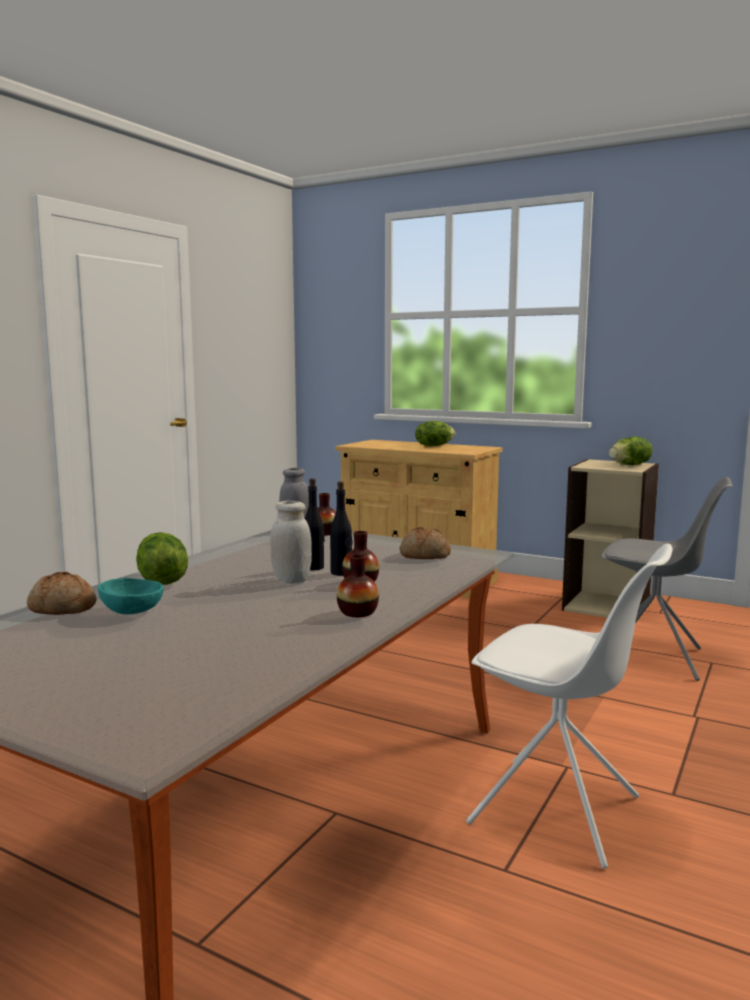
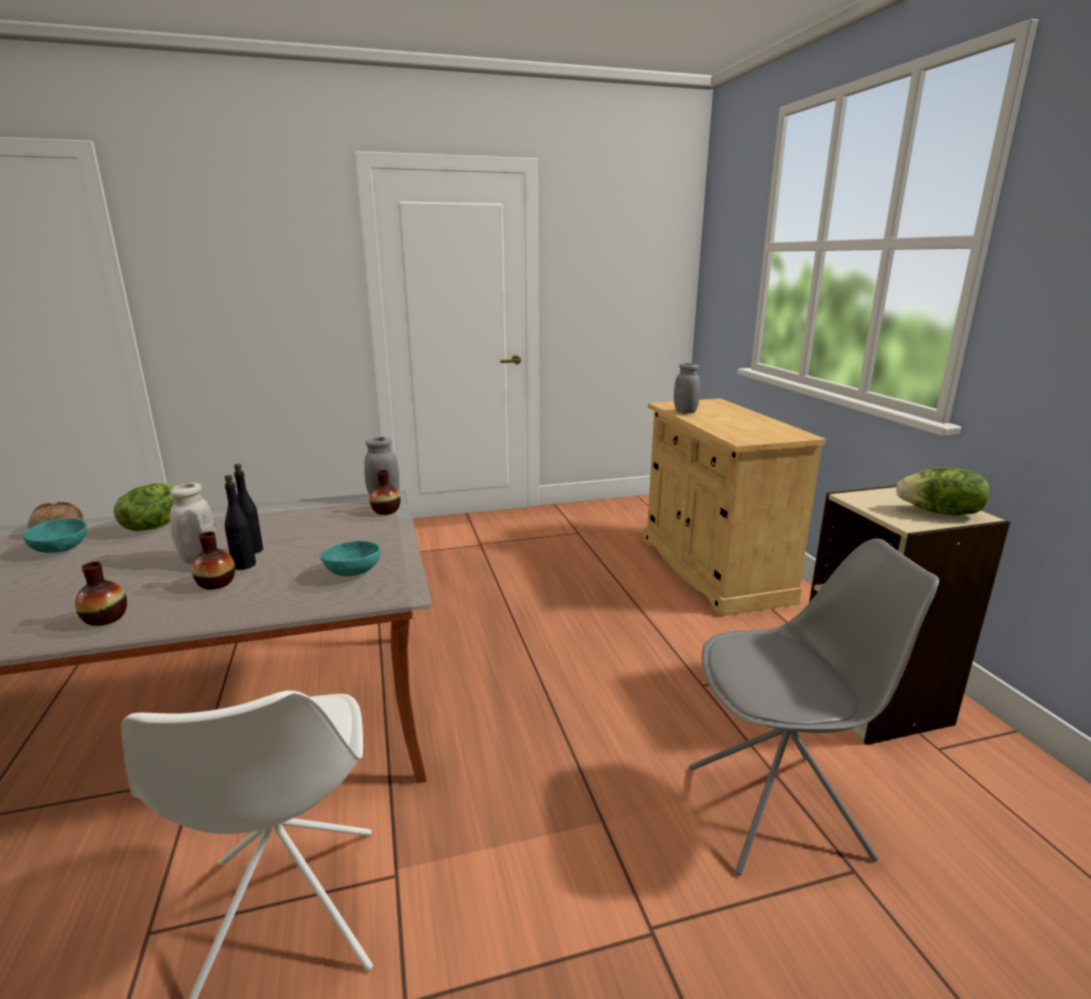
camera: 45 degrees right, 10 degrees up
bread [400,527,451,559] -> turquoise bowl [321,541,381,576]
lettuce [415,421,455,446] -> none
grey chair [601,477,733,681] -> grey chair turned 75 degrees counterclockwise [689,539,939,876]
none -> grey jar [674,363,700,414]

